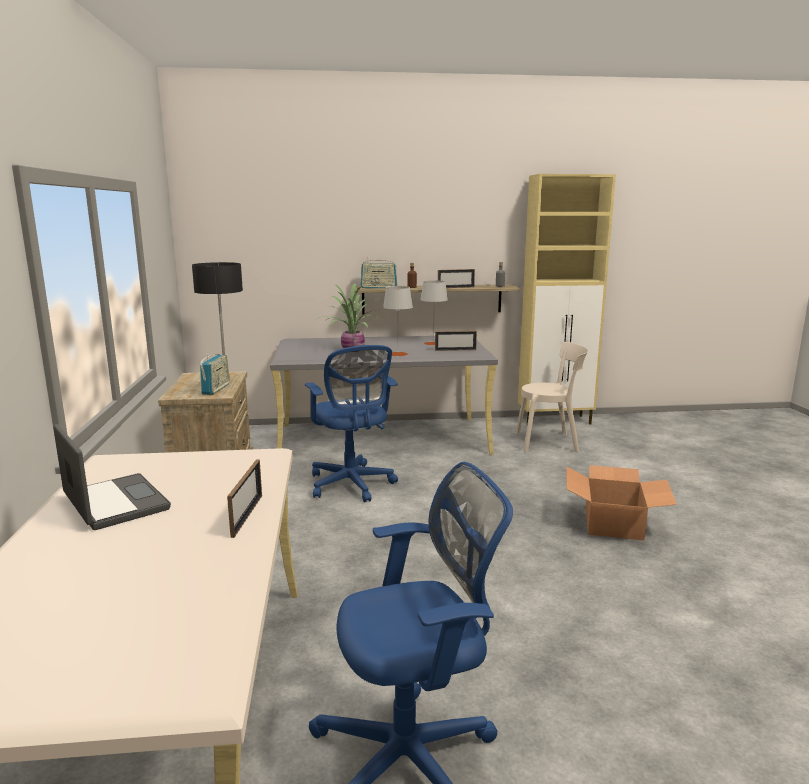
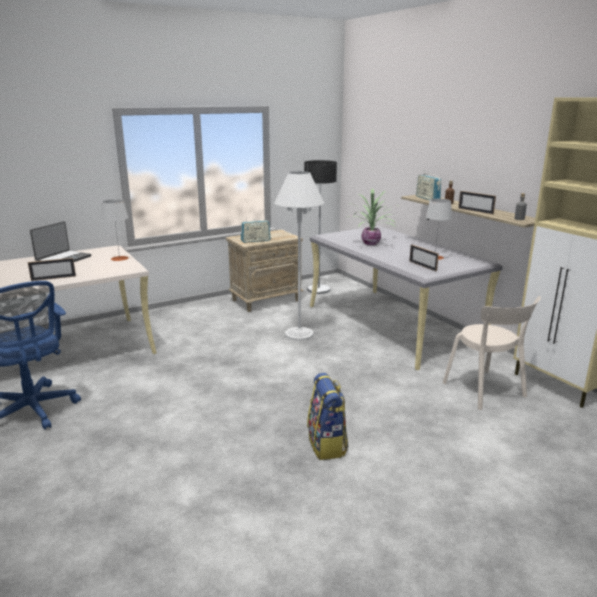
camera: 65 degrees right, 5 degrees up
blue office chair [305,345,398,502] -> white floor lamp [275,171,324,341]
grey table lamp [383,286,413,356] -> grey table lamp moved to [101,199,129,261]
cardboard box [566,465,677,541] -> backpack [307,373,348,460]

